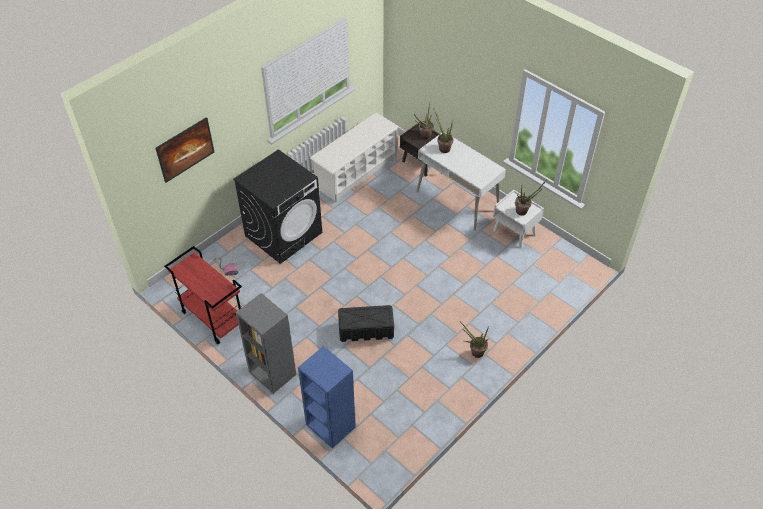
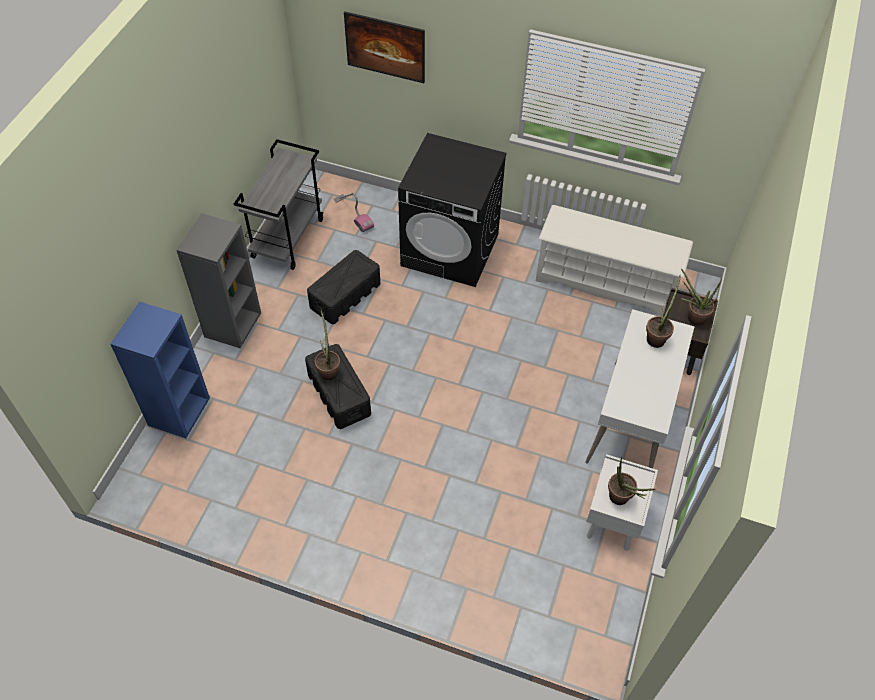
camera: 65 degrees right, 5 degrees up
red cart [164,246,242,344] -> grey cart [234,139,324,270]
potted plant [460,322,489,358] -> potted plant moved to [315,310,340,380]
none -> black storage box [307,250,380,324]

